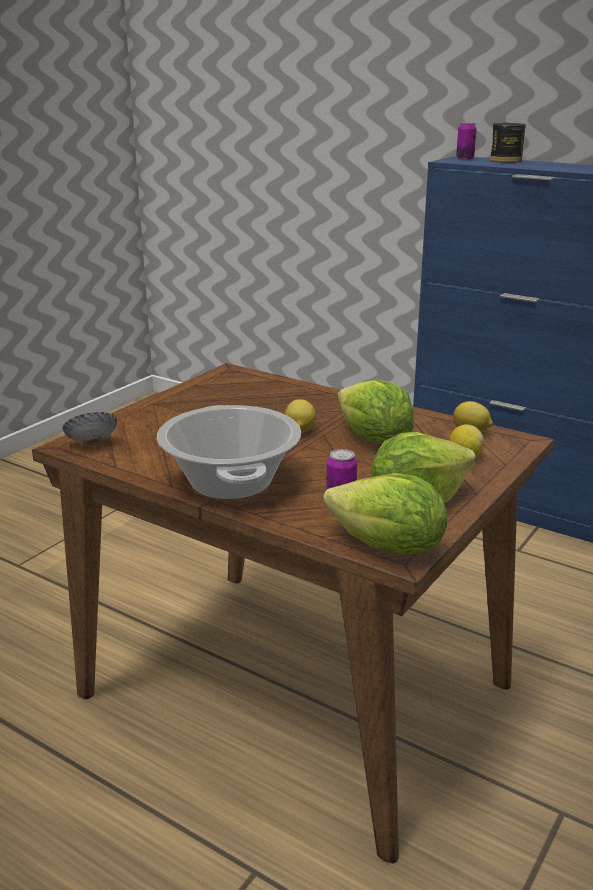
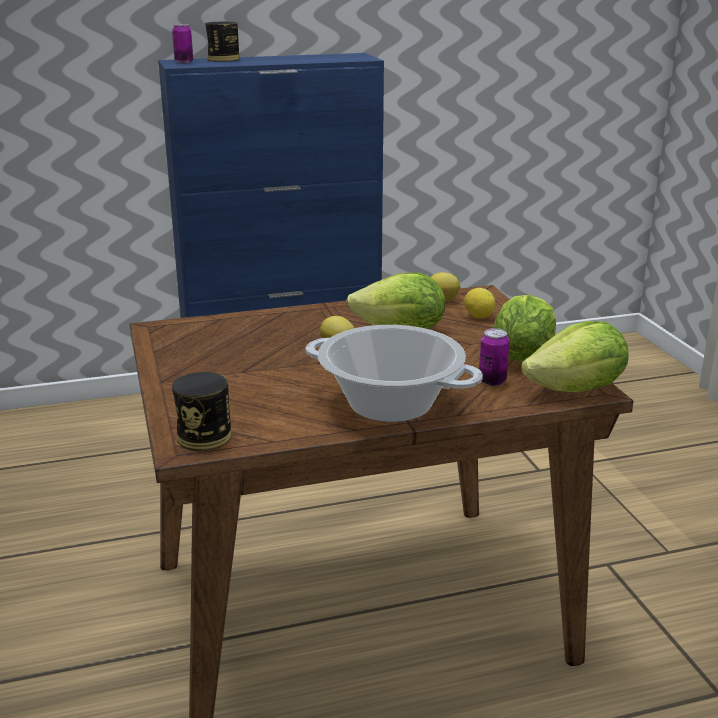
camera: 50 degrees left, 0 degrees up
bowl [63,412,117,446] -> can [172,372,232,451]

